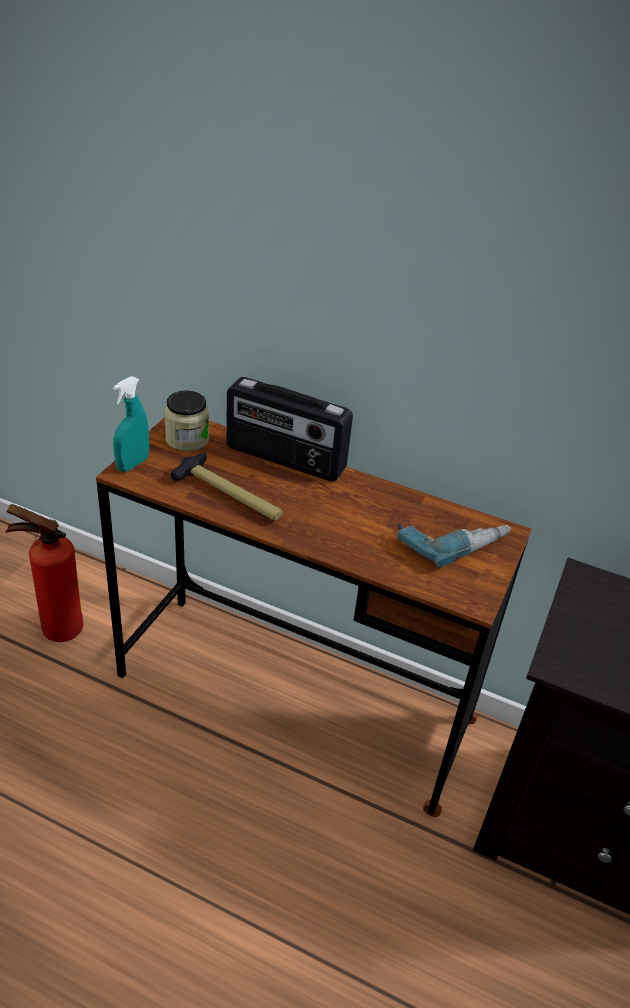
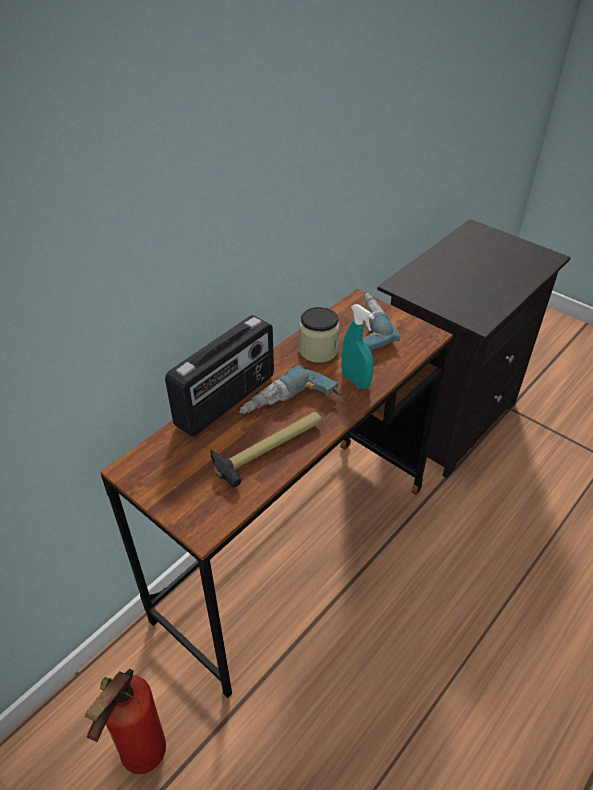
camera: 70 degrees left, 5 degrees up
turquoise spray bottle [113,376,149,472] -> turquoise spray bottle moved to [342,304,375,389]
jar [164,391,209,451] -> jar moved to [299,307,340,363]
none -> power drill [239,365,341,414]

